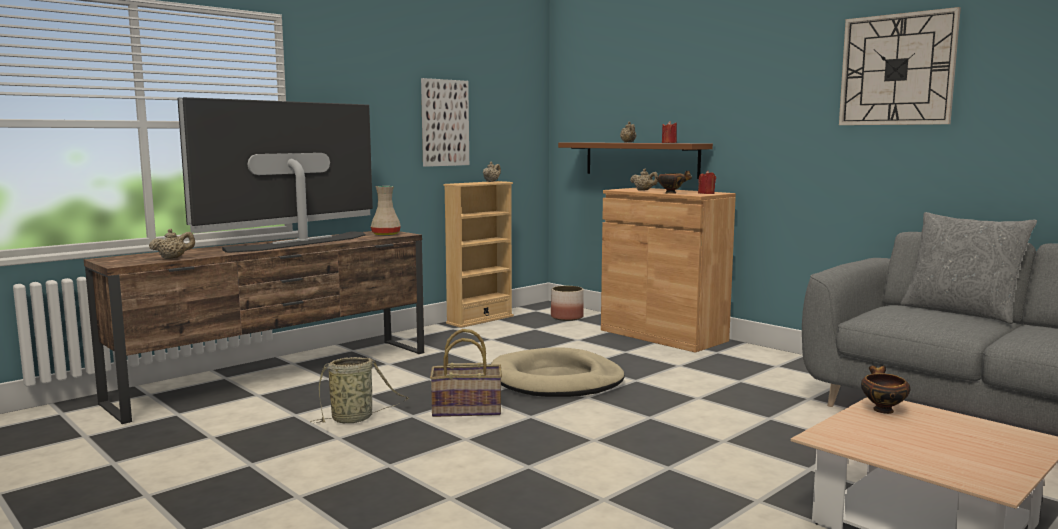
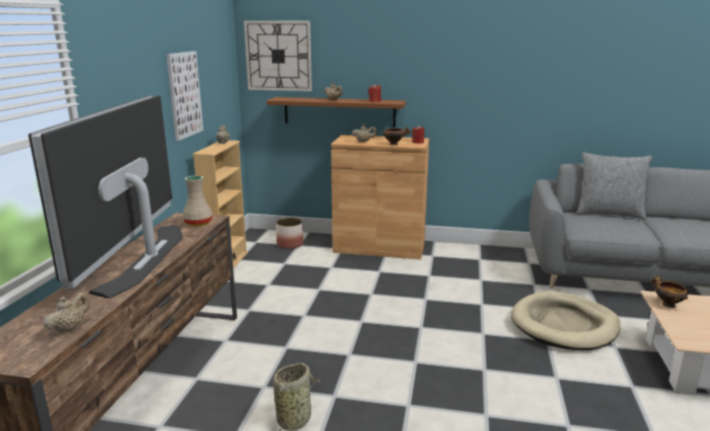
camera: 35 degrees left, 10 degrees up
basket [430,329,502,417] -> none
beige dog bed [491,347,625,397] -> beige dog bed moved to [511,291,621,350]
wall clock [839,7,961,125] -> wall clock moved to [244,21,312,91]

